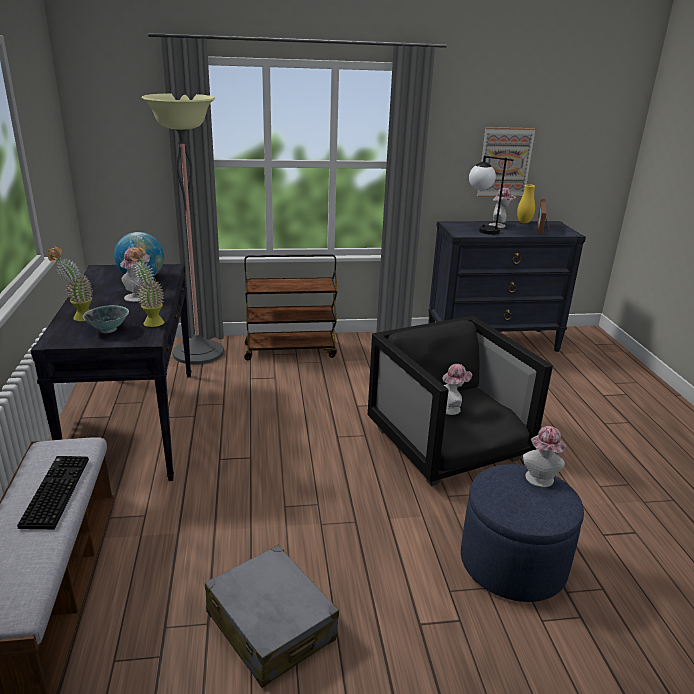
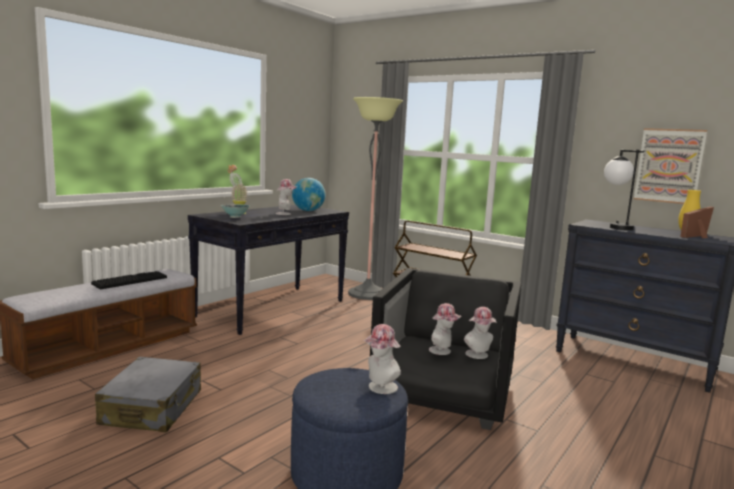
camera: 45 degrees right, 15 degrees down
potted plant [130,248,165,327] -> none
hat [489,188,516,228] -> hat moved to [464,307,497,359]

